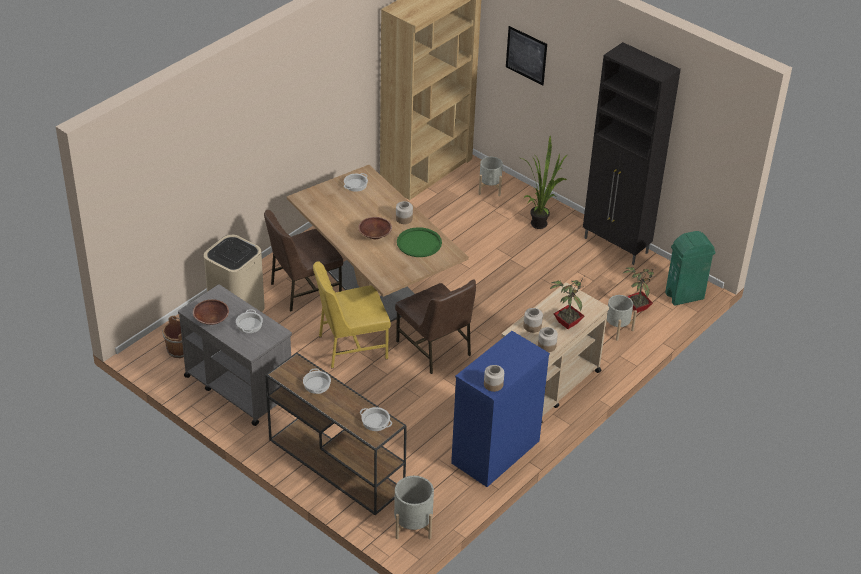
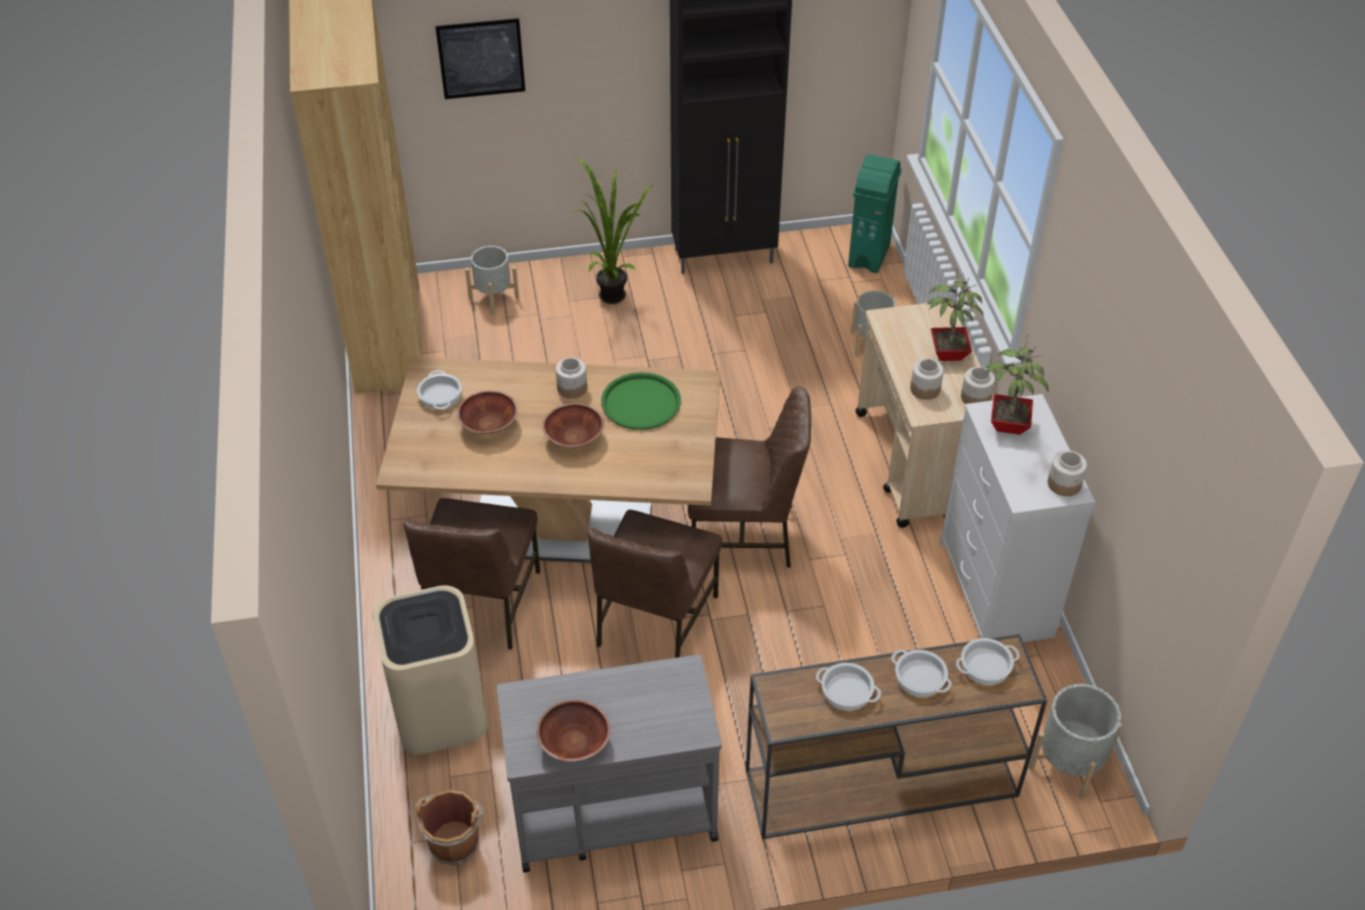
camera: 50 degrees left, 5 degrees up
cooking pot [236,309,263,333] -> cooking pot moved to [891,650,952,697]
yellow chair [313,261,391,368] -> brown chair [587,510,722,658]
blue dresser [451,331,550,487] -> white dresser [940,394,1095,642]
potted plant [622,267,656,313] -> potted plant moved to [985,335,1049,435]
none -> brown bowl [457,390,518,434]

